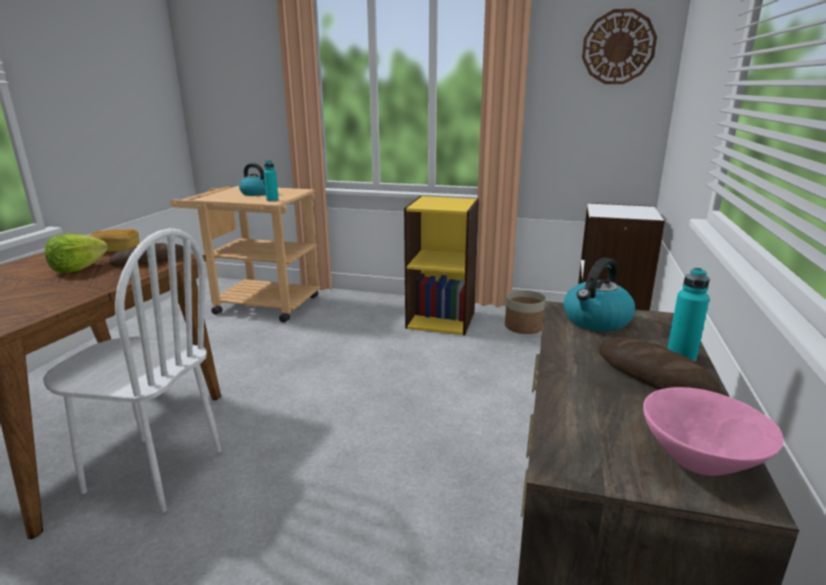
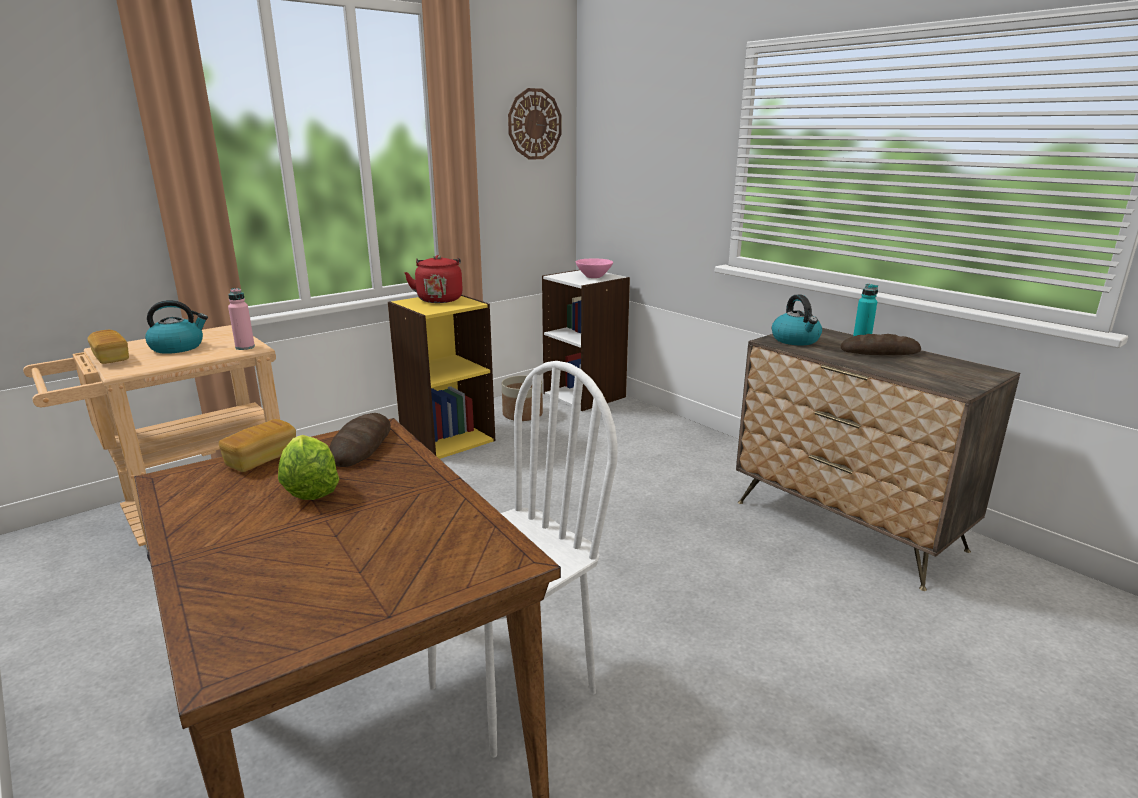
camera: 55 degrees left, 0 degrees up
turquoise bottle [264,160,279,201] -> pink bottle [228,288,255,350]
pink bowl [643,387,784,476] -> pink bowl moved to [576,259,613,278]
none -> bread [88,330,129,364]
none -> red kettle [404,255,463,303]

